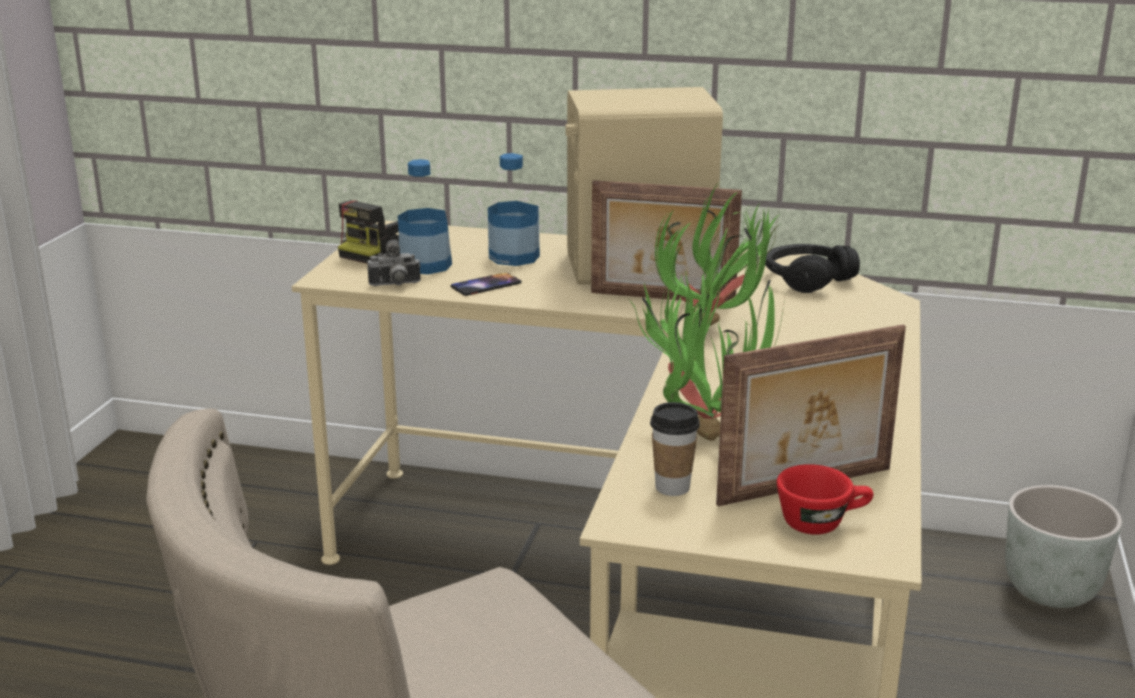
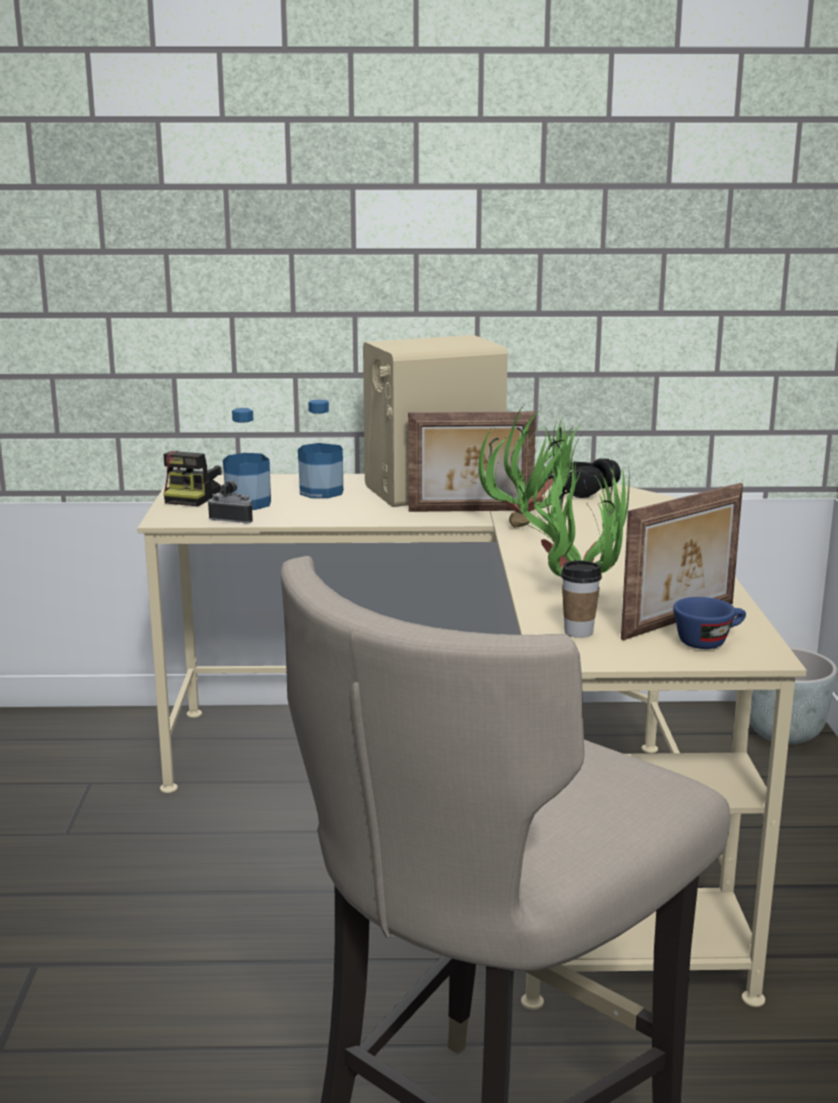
camera: 15 degrees left, 5 degrees down
camera [367,240,421,286] -> camera turned 135 degrees counterclockwise [208,480,254,524]
phone [450,272,522,296] -> none
red cup [777,464,873,535] -> blue cup [673,597,746,649]

